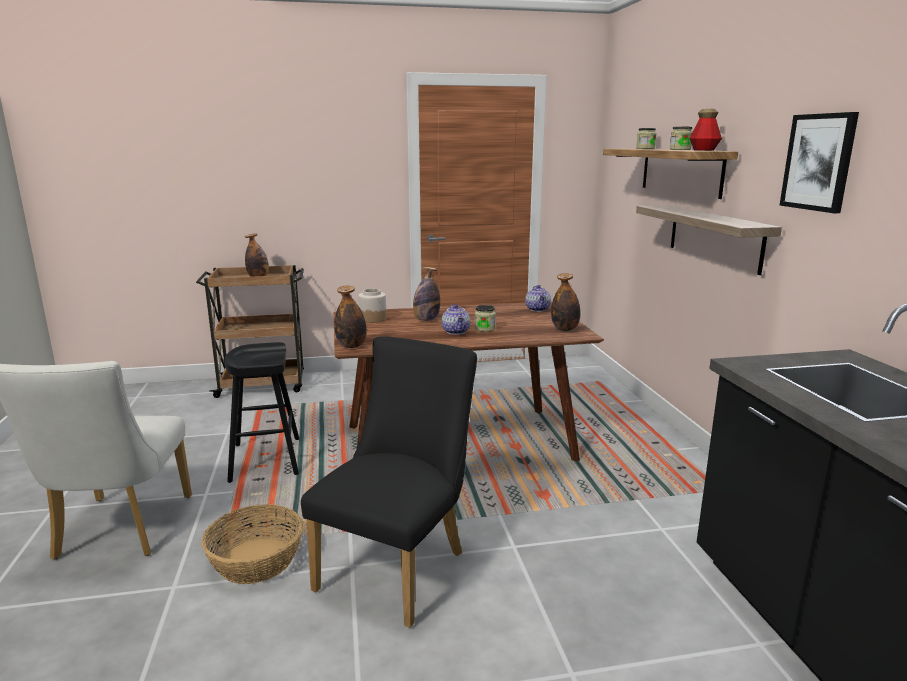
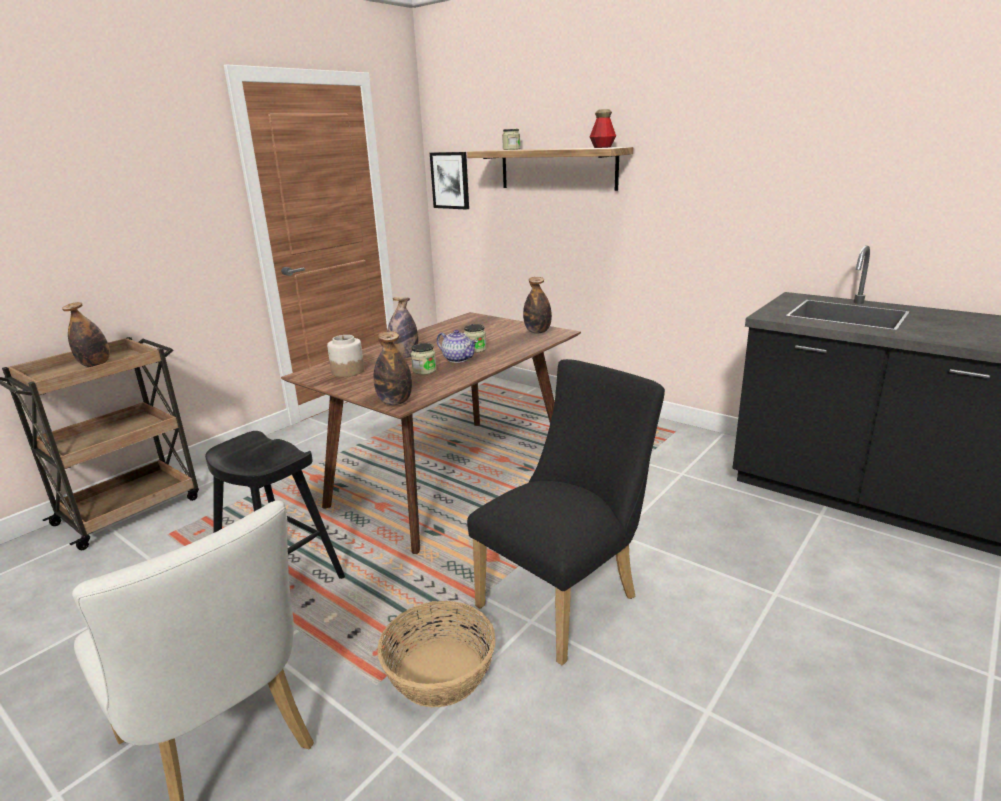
camera: 40 degrees left, 5 degrees up
black chair [301,336,477,628] -> black chair turned 60 degrees clockwise [467,359,665,665]
teapot [525,285,551,312] -> none
shelf [636,205,782,275] -> none
jar [670,127,693,150] -> jar moved to [411,343,437,375]
picture [779,112,859,213] -> picture moved to [430,152,469,210]

